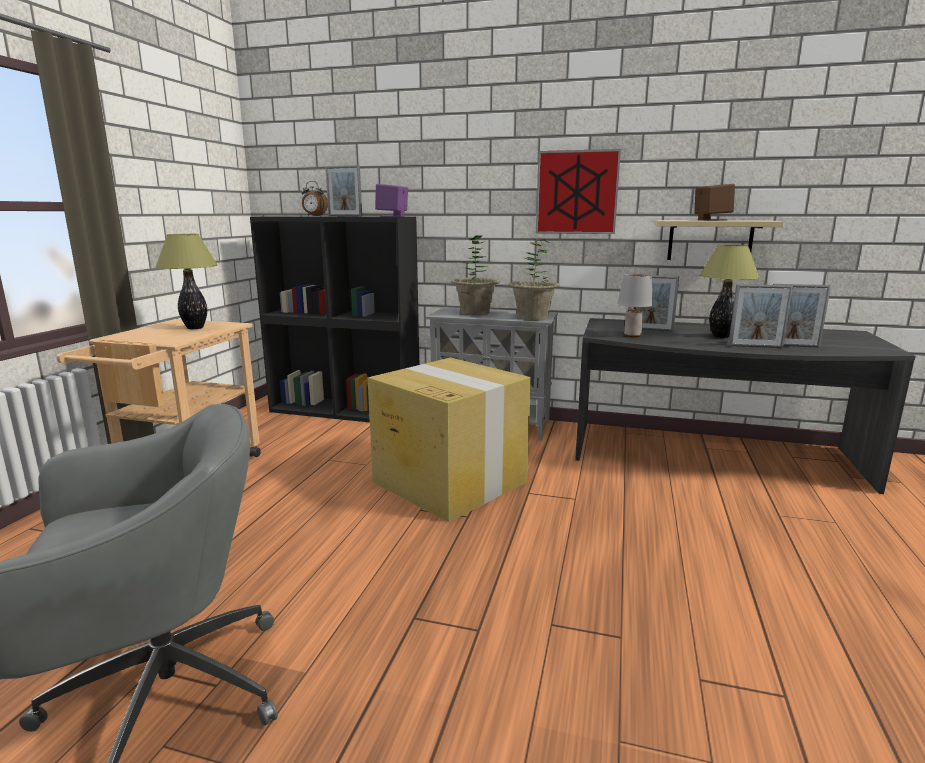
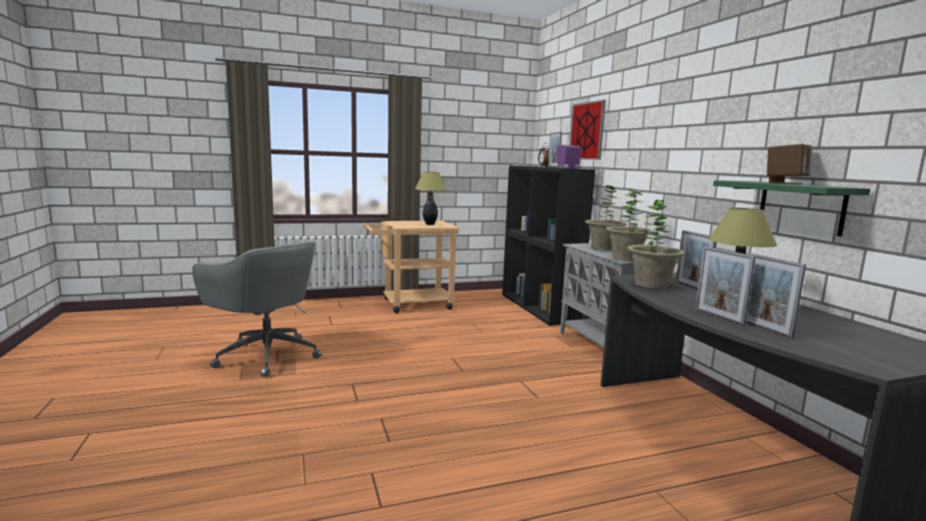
camera: 55 degrees right, 5 degrees down
cardboard box [368,358,531,522] -> none
picture [536,149,621,234] -> picture moved to [569,100,606,160]
grey table lamp [617,274,653,337] -> potted plant [627,200,685,289]
beige shelf [655,220,784,260] -> green shelf [713,180,870,236]

